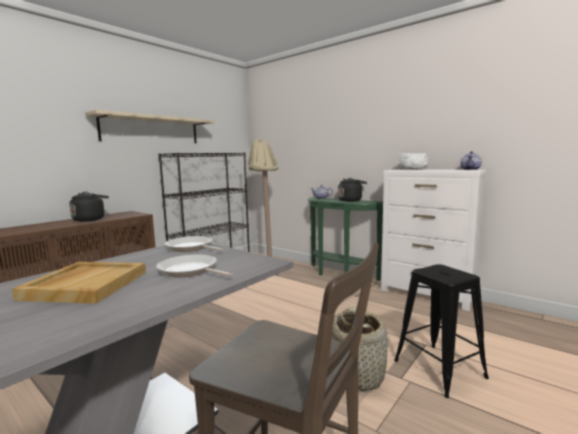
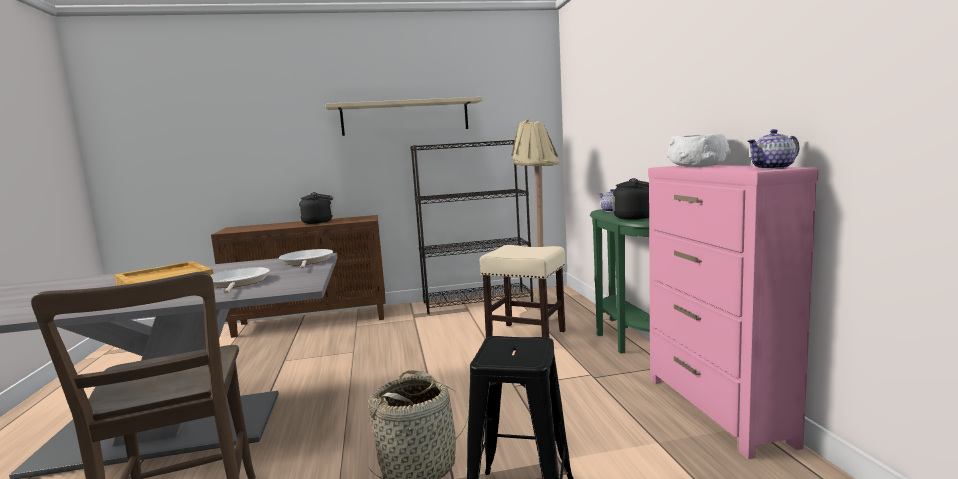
camera: 40 degrees right, 0 degrees up
white dresser [381,169,486,311] -> pink dresser [648,165,819,459]
none -> beige stool [480,245,565,338]

